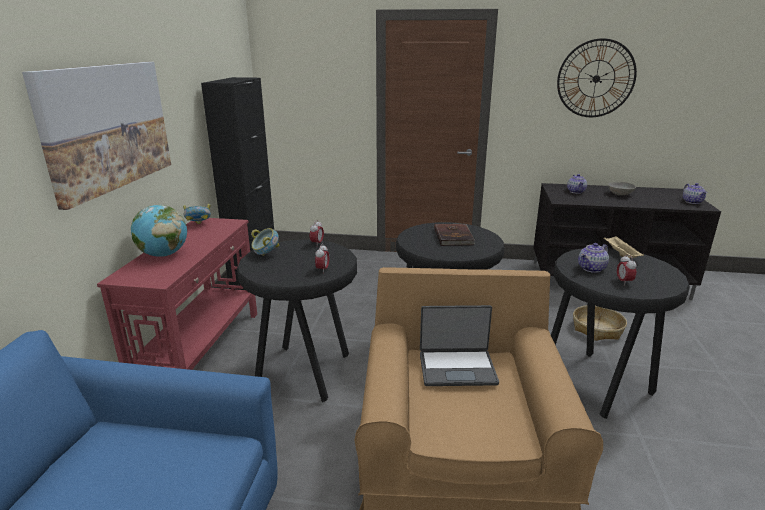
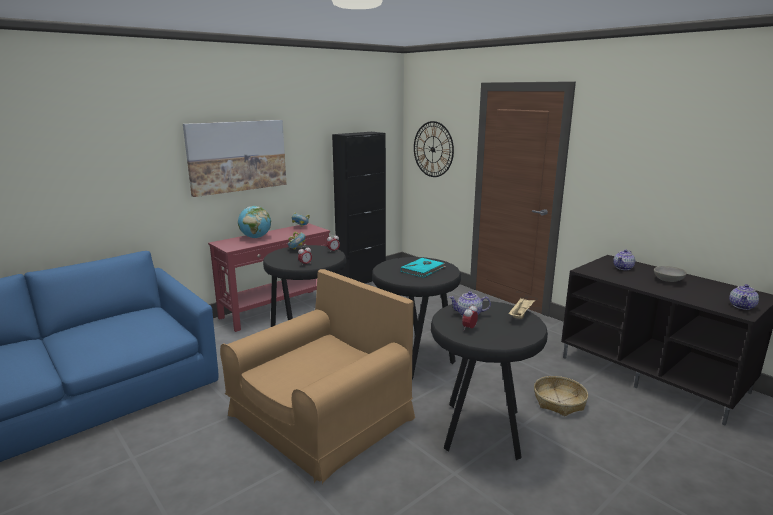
camera: 40 degrees right, 5 degrees down
laptop [420,305,499,386] -> none
brown book [434,224,475,246] -> turquoise book [401,258,446,278]
wall clock [557,38,637,117] -> wall clock moved to [414,121,454,177]

